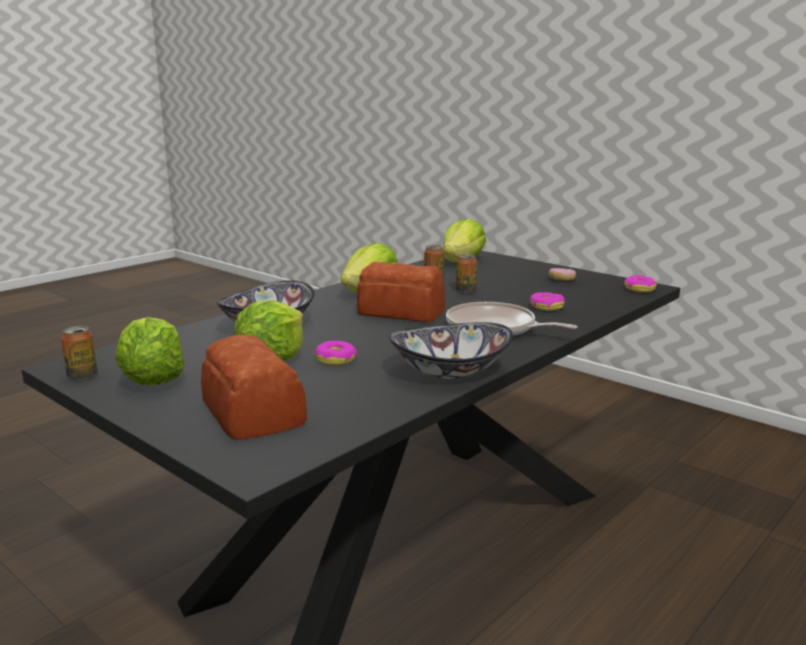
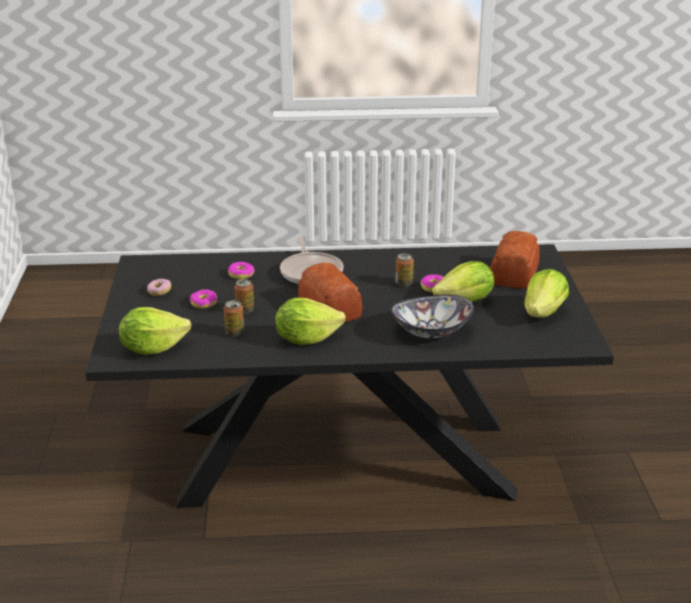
camera: 135 degrees left, 10 degrees up
can [61,326,98,380] -> can moved to [395,253,414,287]
bowl [389,322,513,379] -> none
donut [624,275,657,292] -> donut moved to [190,289,217,309]

